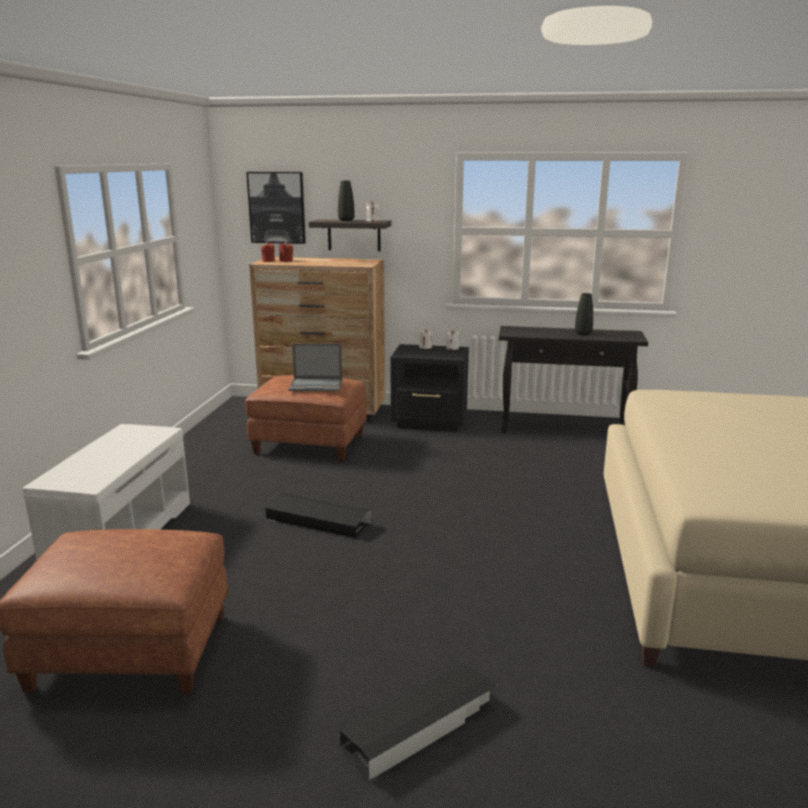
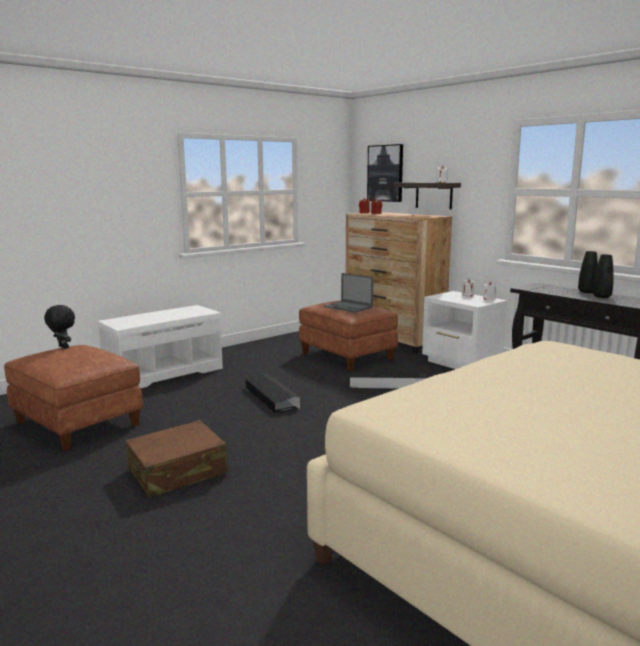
camera: 40 degrees right, 5 degrees down
black vase [338,181,355,221] -> black vase moved to [578,251,598,293]
black storage box [340,664,495,781] -> black storage box moved to [350,371,426,388]
black nightstand [390,344,469,432] -> white nightstand [422,291,507,369]
none -> black plush toy [44,305,75,349]
none -> brown suitcase [125,420,228,498]

